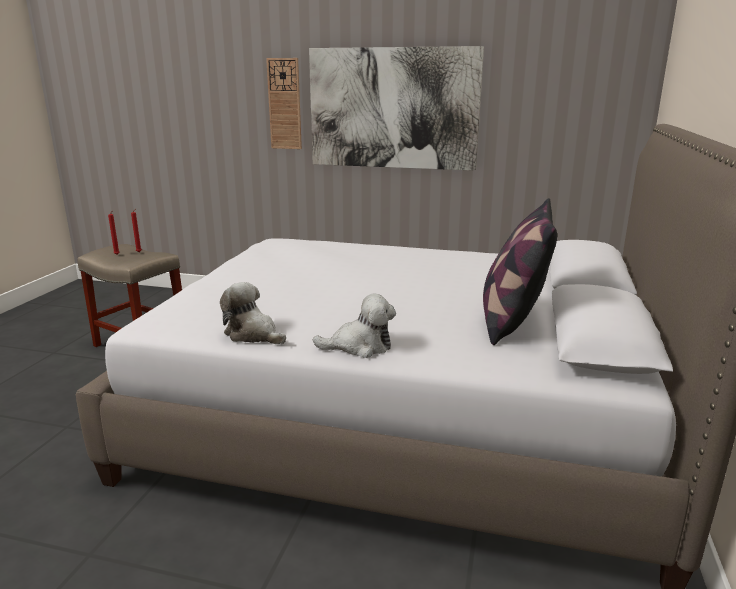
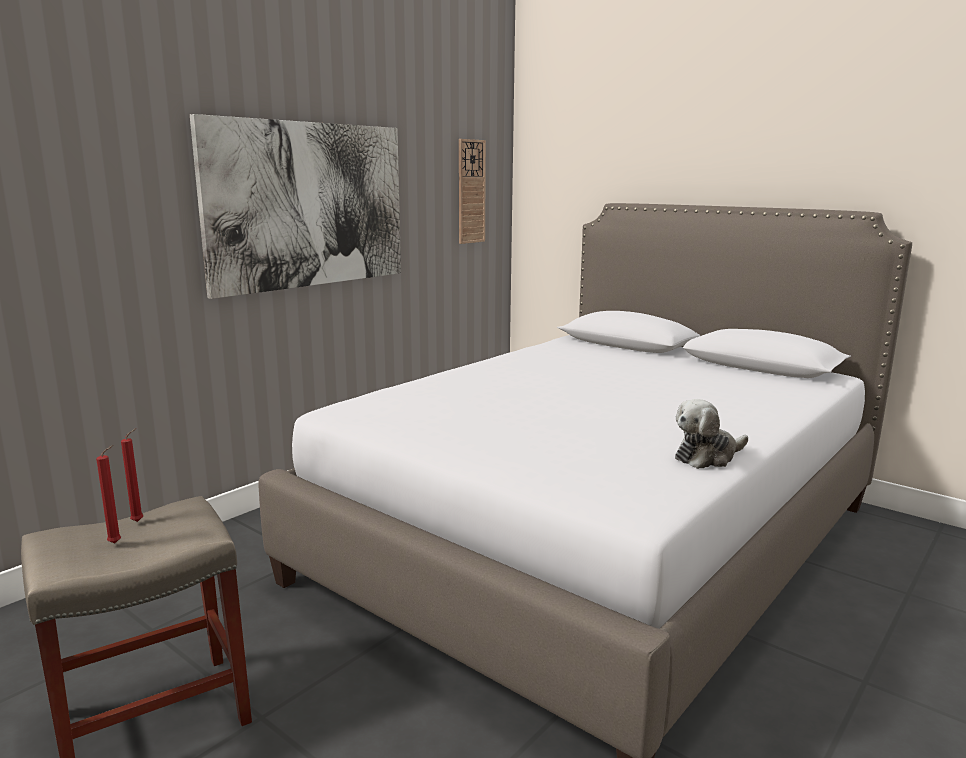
camera: 65 degrees left, 5 degrees down
wall clock [266,58,302,149] -> wall clock moved to [459,139,486,244]
plush toy [313,293,396,358] -> none
pillow [483,198,557,345] -> none

